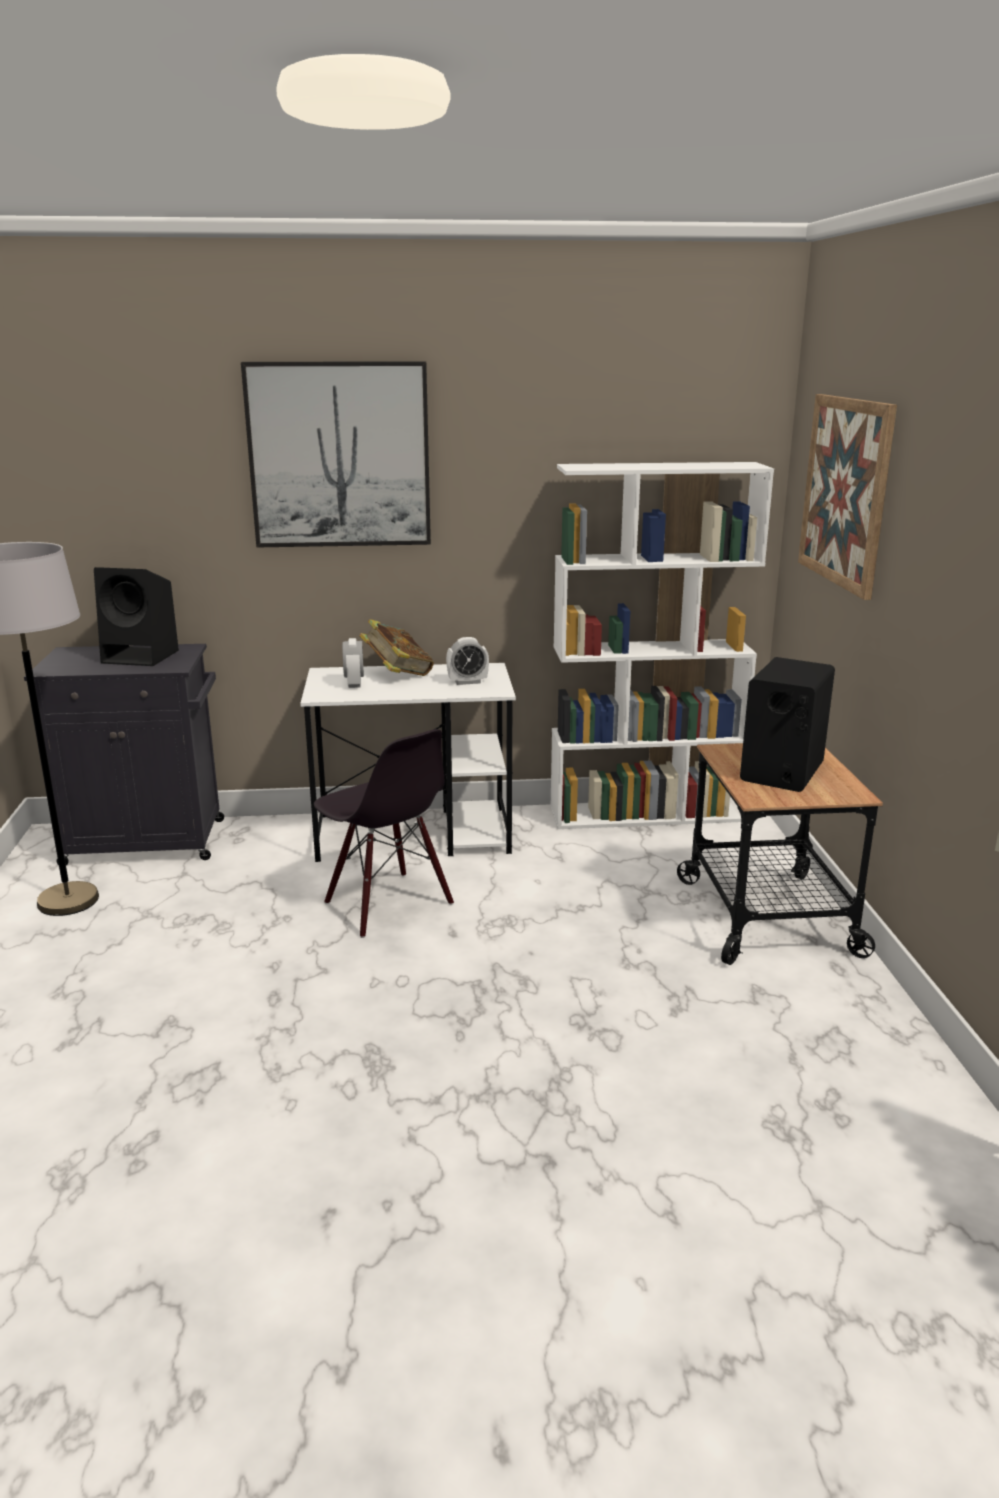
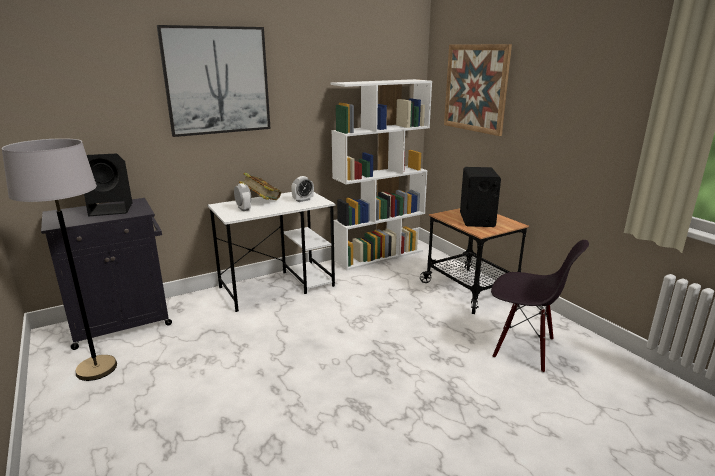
camera: 25 degrees left, 0 degrees up
black chair [314,729,454,938] -> black chair moved to [491,240,589,373]

